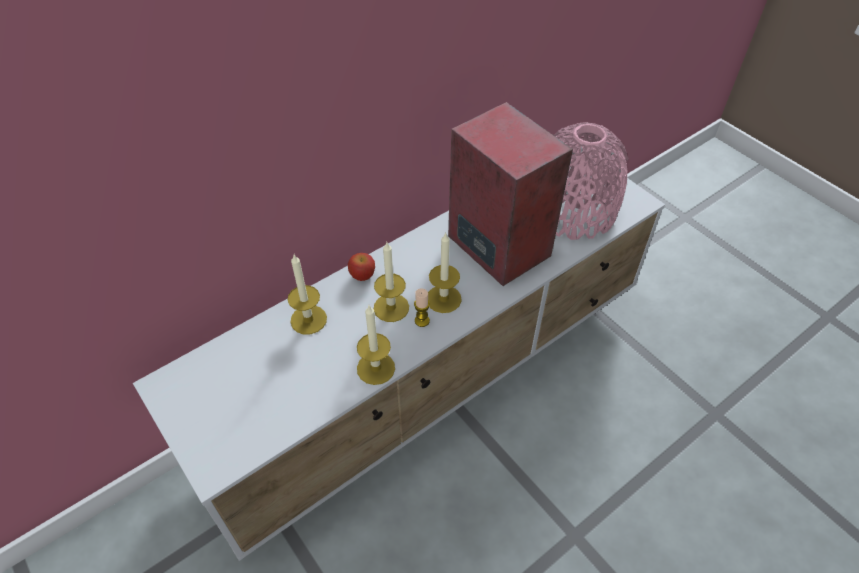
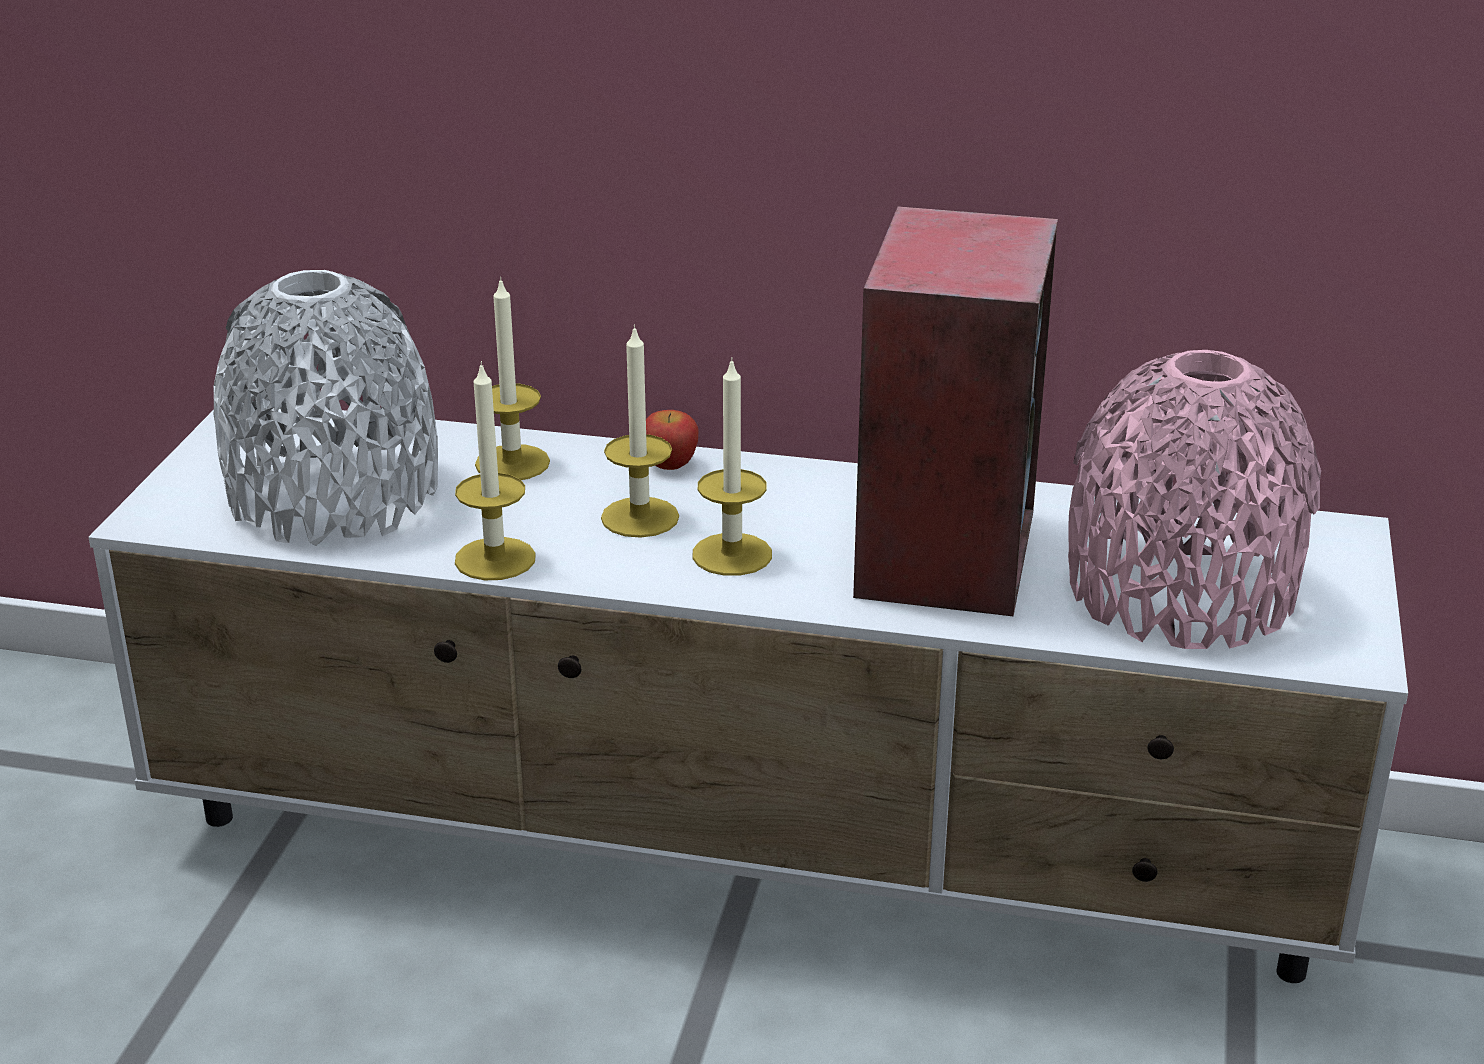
camera: 50 degrees right, 20 degrees down
candle [414,288,430,327] -> none
none -> grey vase [213,270,438,546]

